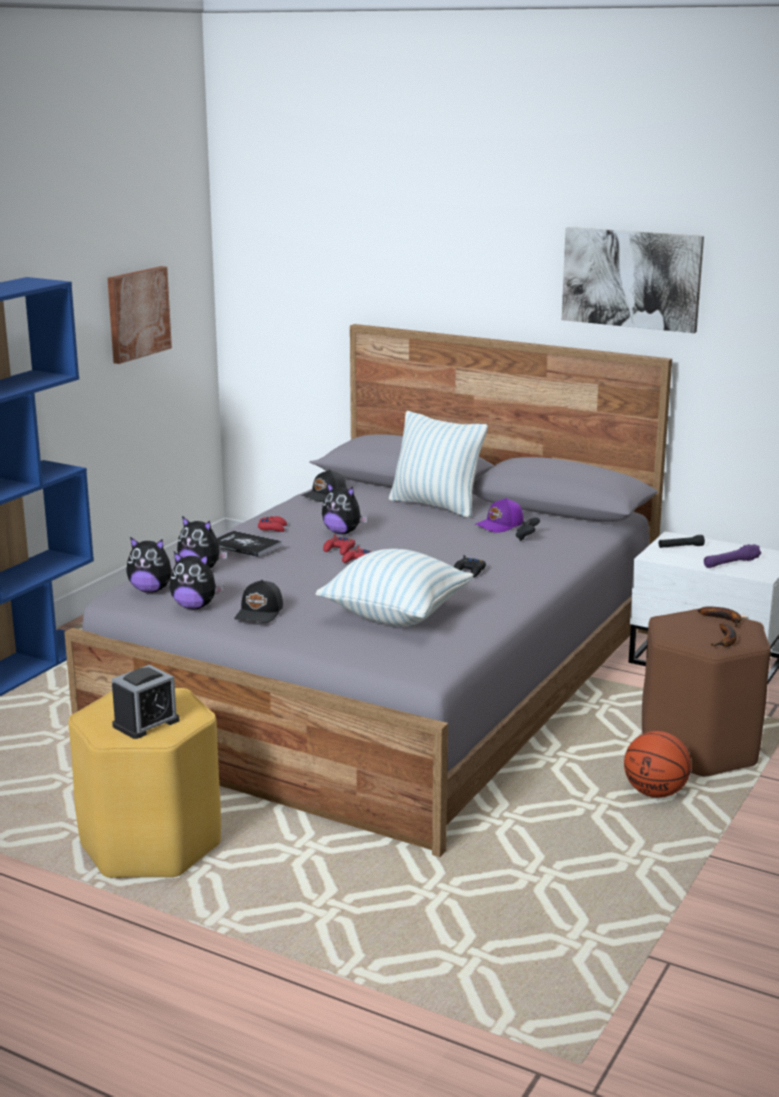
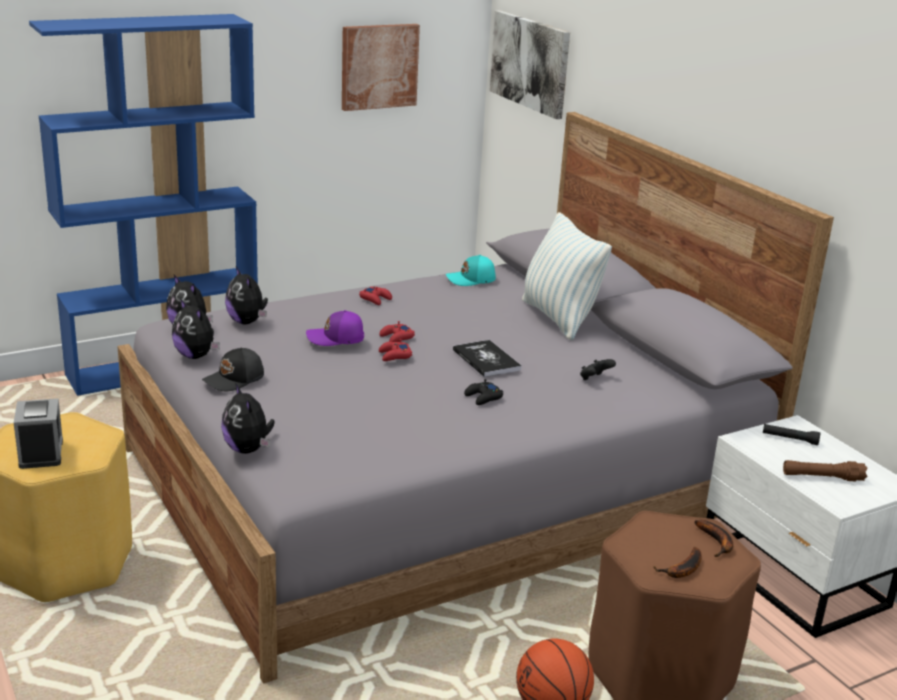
camera: 30 degrees right, 5 degrees up
alarm clock [112,665,179,739] -> alarm clock turned 90 degrees counterclockwise [14,399,63,469]
book [217,531,282,557] -> book moved to [453,340,522,377]
black cap [301,469,346,502] -> turquoise cap [446,255,496,286]
pillow [316,549,474,626] -> none
plush toy [322,482,368,534] -> plush toy moved to [221,383,275,454]
purple cap [474,498,524,533] -> purple cap moved to [306,310,364,346]
picture [562,227,704,333] -> picture moved to [490,10,570,119]
purple flashlight [704,544,761,568] -> brown flashlight [783,460,868,482]

